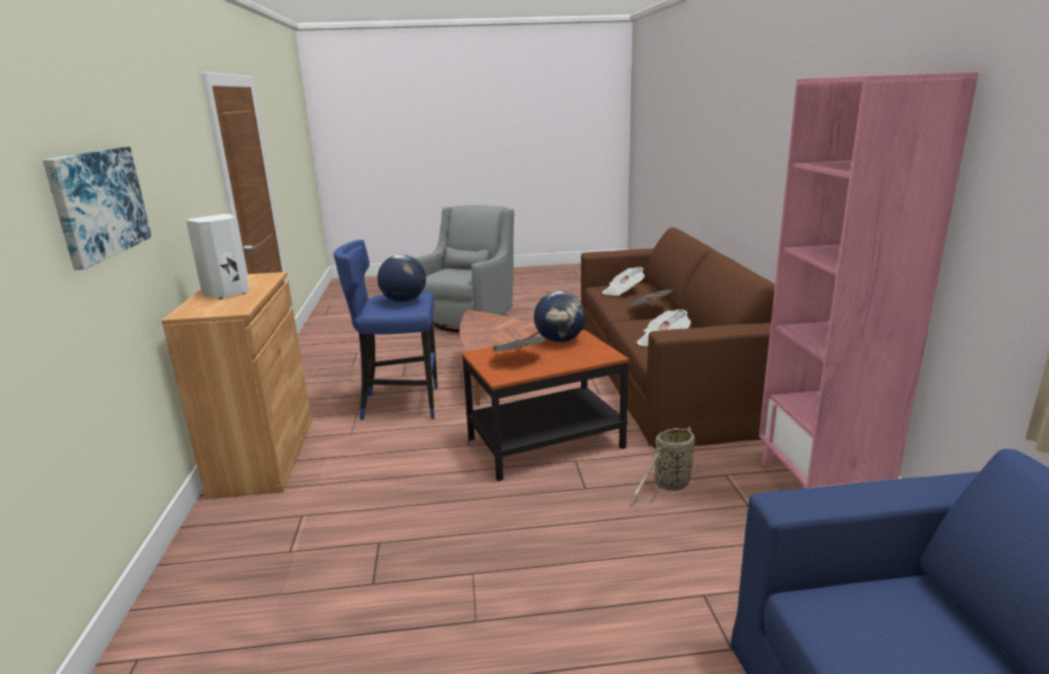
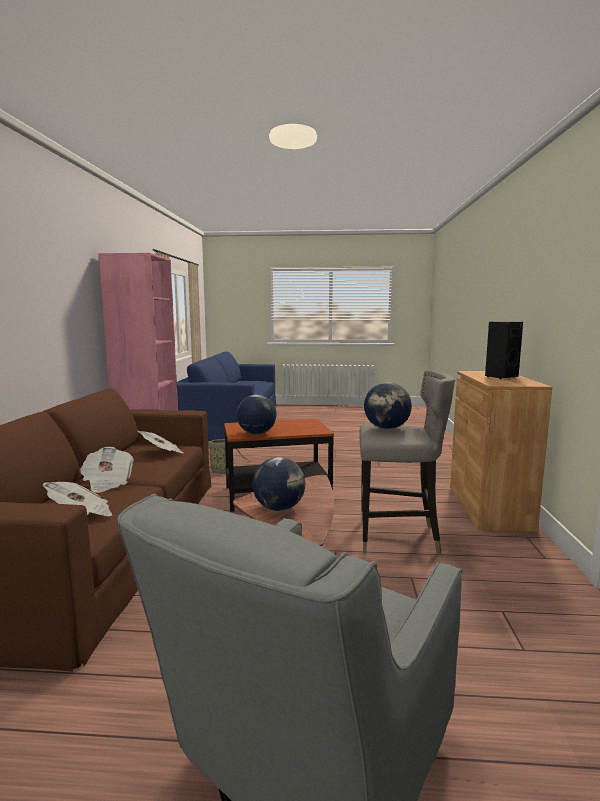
camera: 170 degrees left, 10 degrees down
picture [43,147,152,270] -> none
white speaker [186,214,249,299] -> black speaker [485,321,523,379]
blue stool [334,240,438,420] -> grey stool [359,370,455,554]
newspaper [492,337,545,352] -> none
none -> globe [252,457,305,511]

